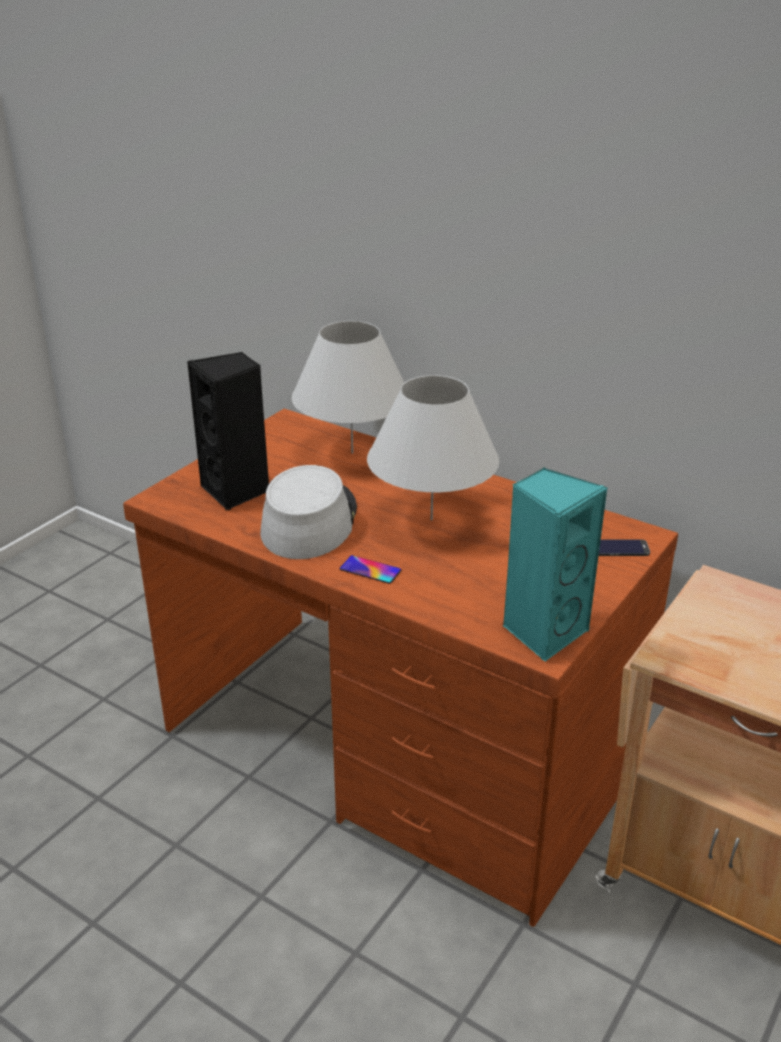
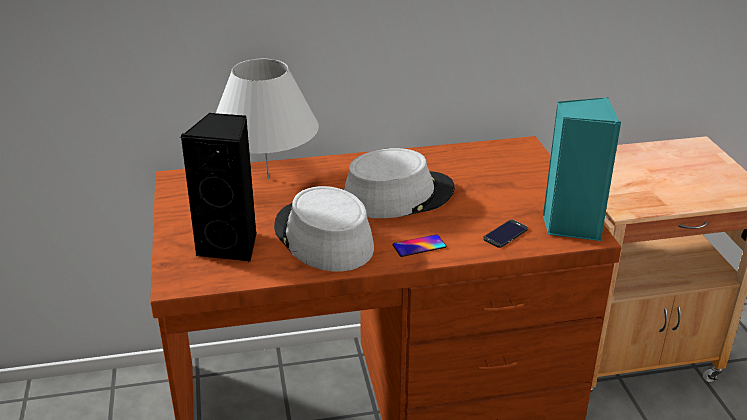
camera: 45 degrees left, 0 degrees up
white table lamp [367,375,499,521] -> grey hat [344,148,455,218]
phone [599,539,650,556] -> phone moved to [483,220,528,248]

